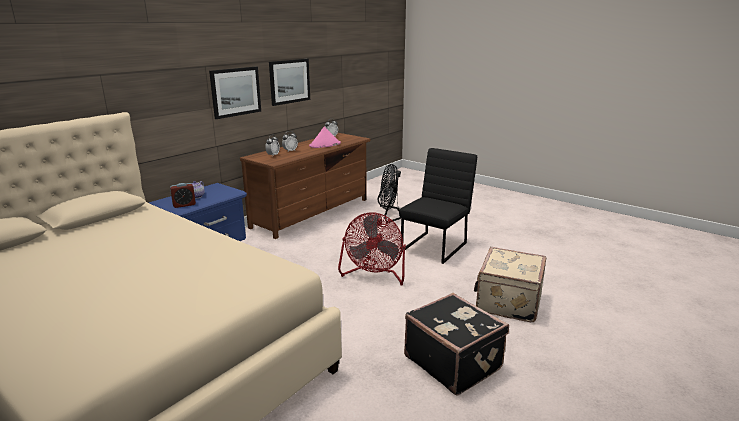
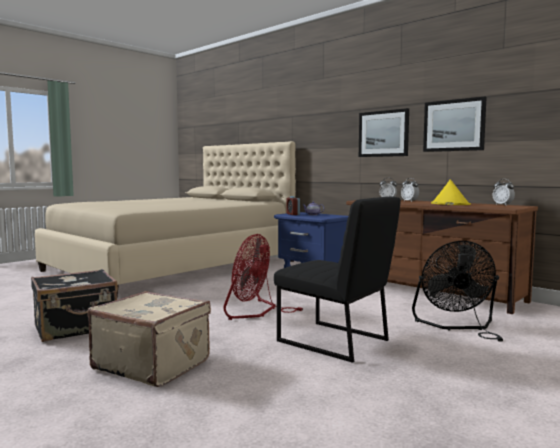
camera: 95 degrees right, 15 degrees down
pink hat [309,127,341,148] -> yellow hat [431,179,471,205]

